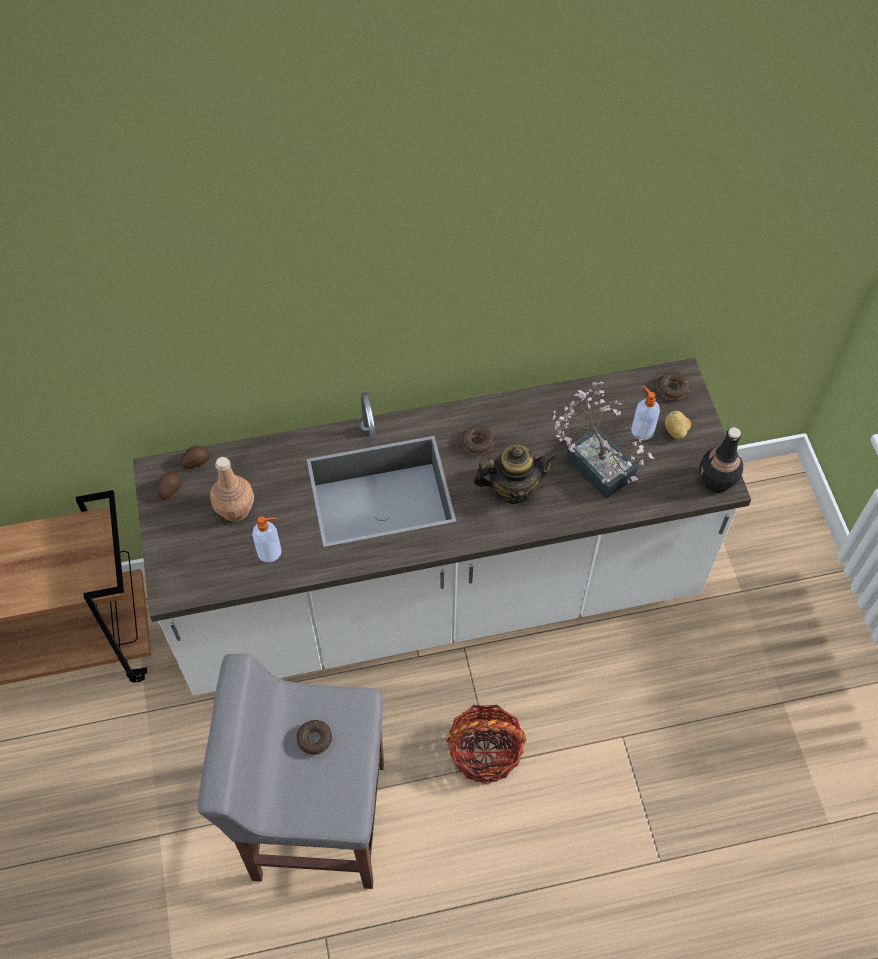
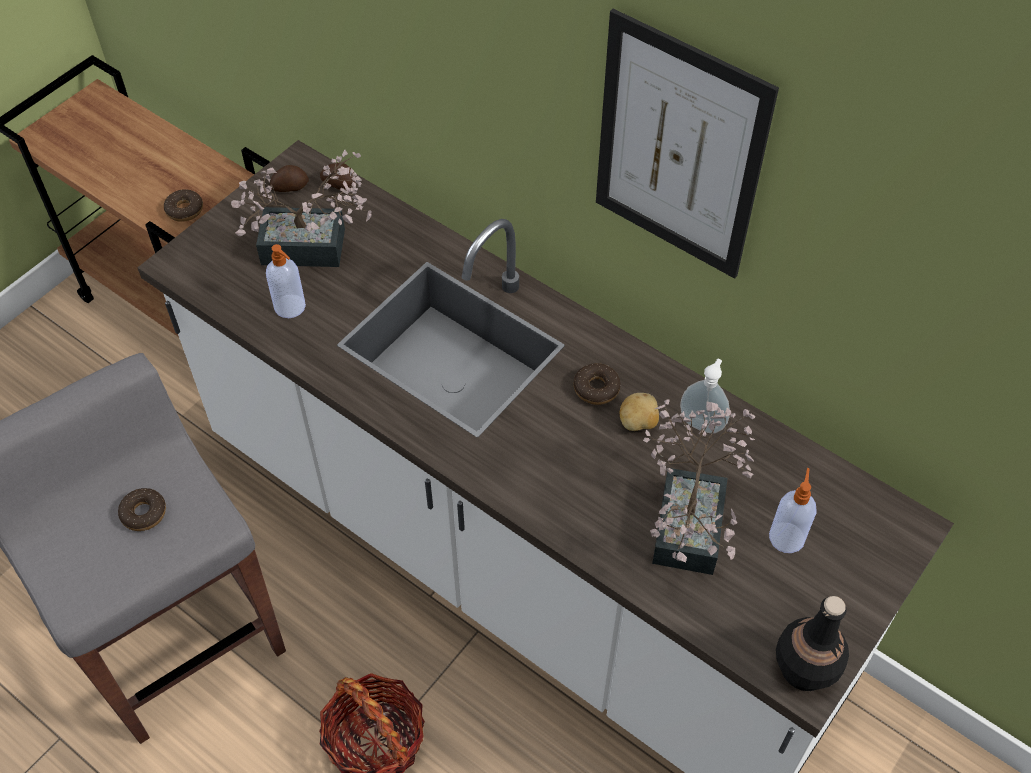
camera: 50 degrees right, 5 degrees down
brown bottle [210,457,254,521] -> potted plant [231,150,372,267]
teapot [473,445,557,504] -> none
donut [657,372,690,400] -> donut moved to [164,189,203,222]
potato [665,411,691,439] -> potato moved to [619,393,659,431]
none -> picture [596,9,779,278]
none -> soap dispenser [680,359,730,433]

